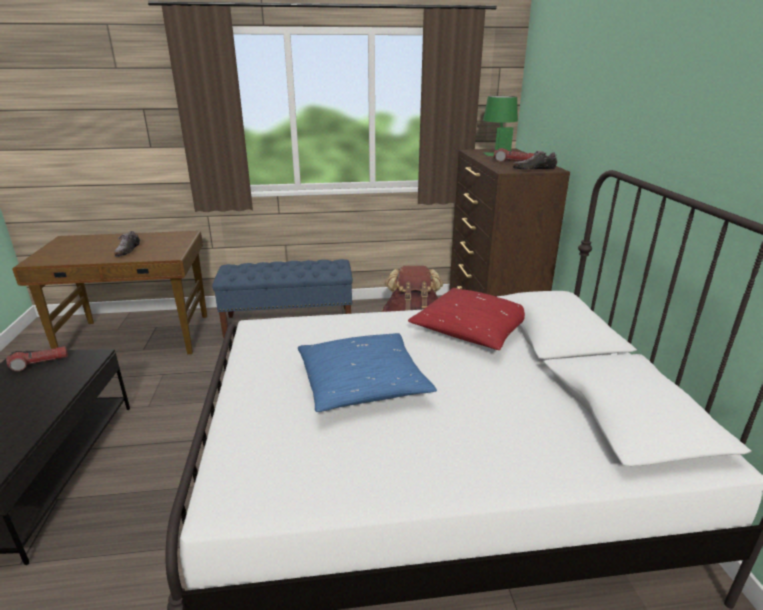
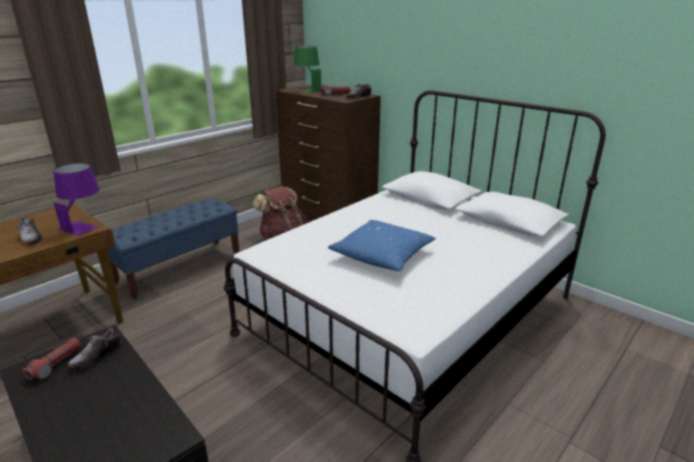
camera: 40 degrees left, 0 degrees up
red pillow [408,288,525,350] -> none
none -> purple table lamp [53,163,100,235]
none -> shoe [68,328,121,371]

